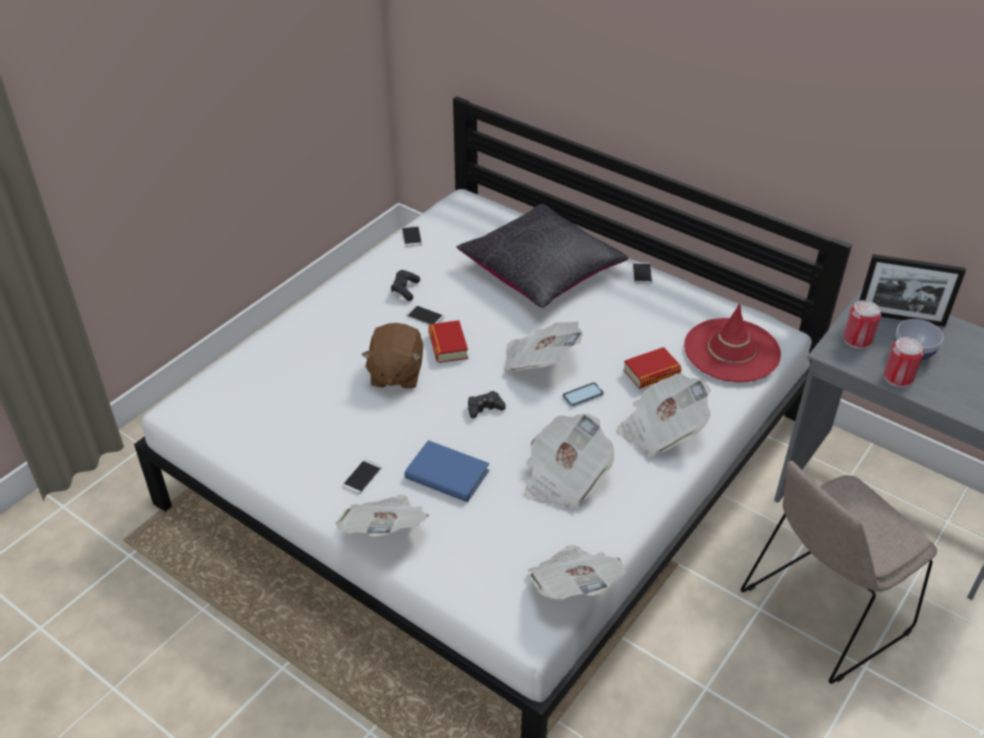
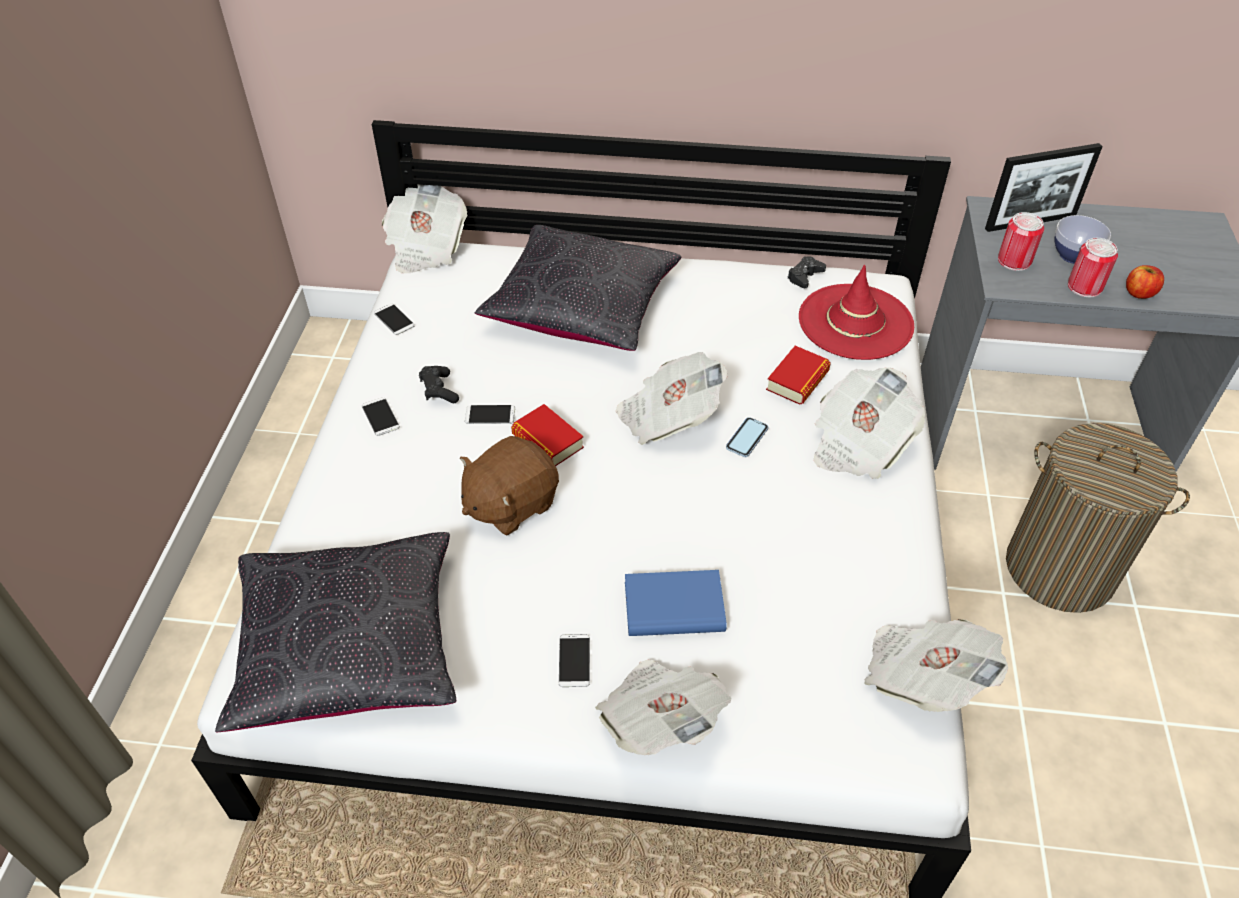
camera: 30 degrees left, 5 degrees up
brown plush toy [362,323,423,389] -> brown plush toy turned 75 degrees clockwise [460,436,559,536]
black game controller [468,391,505,418] -> black game controller moved to [787,256,826,288]
newspaper [524,414,614,508] -> newspaper moved to [382,184,467,273]
phone [633,262,652,284] -> phone moved to [362,397,400,436]
beige chair [741,461,937,684] -> laundry basket [1006,423,1190,613]
none -> black pillow [215,532,456,732]
none -> apple [1126,265,1164,299]

